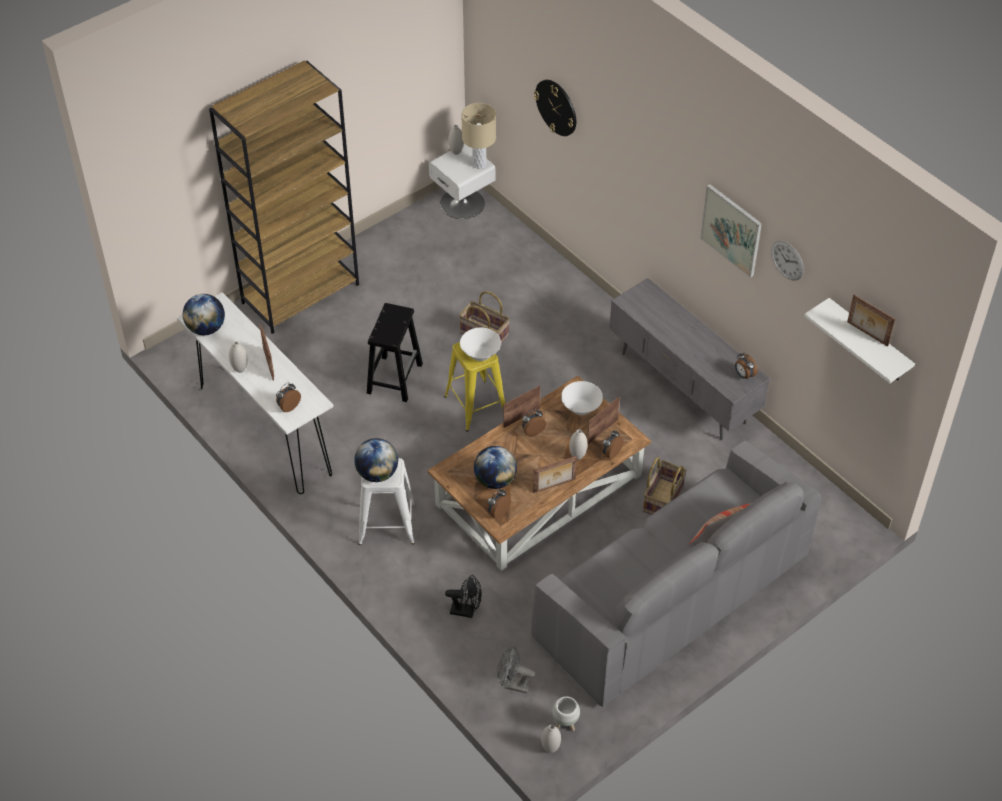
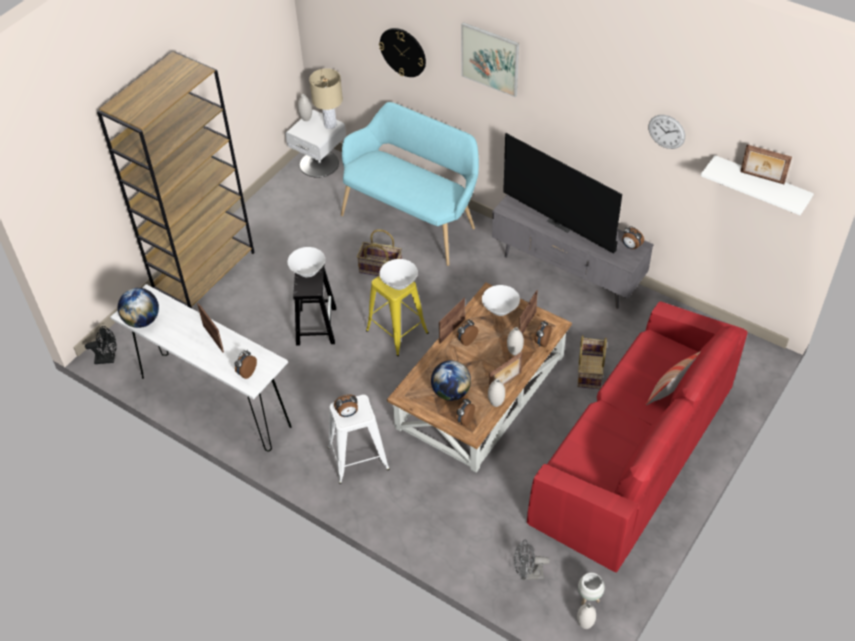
camera: 15 degrees left, 0 degrees up
white vase [229,341,248,373] -> white vase moved to [488,379,505,407]
globe [354,438,398,482] -> alarm clock [334,394,358,417]
black fan [445,575,482,618] -> black fan moved to [85,326,117,364]
grey sofa [531,441,821,707] -> red sofa [527,301,747,573]
picture [700,184,762,278] -> picture moved to [461,22,519,97]
none -> white bowl [288,247,325,277]
none -> turquoise bench [341,102,479,266]
none -> television [503,133,622,254]

